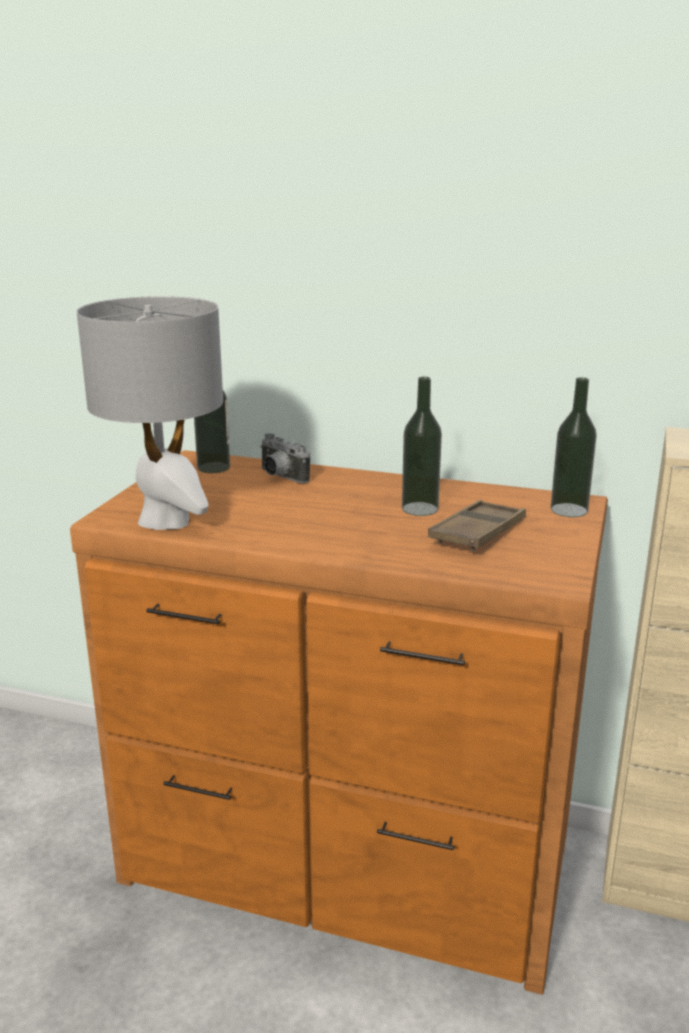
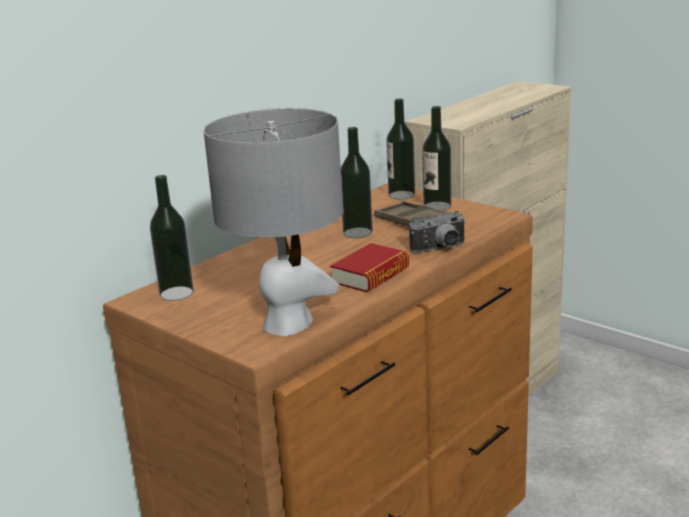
camera: 65 degrees left, 0 degrees up
camera [260,433,311,484] -> camera moved to [409,211,466,253]
none -> book [330,243,409,292]
none -> bottle [422,106,451,210]

